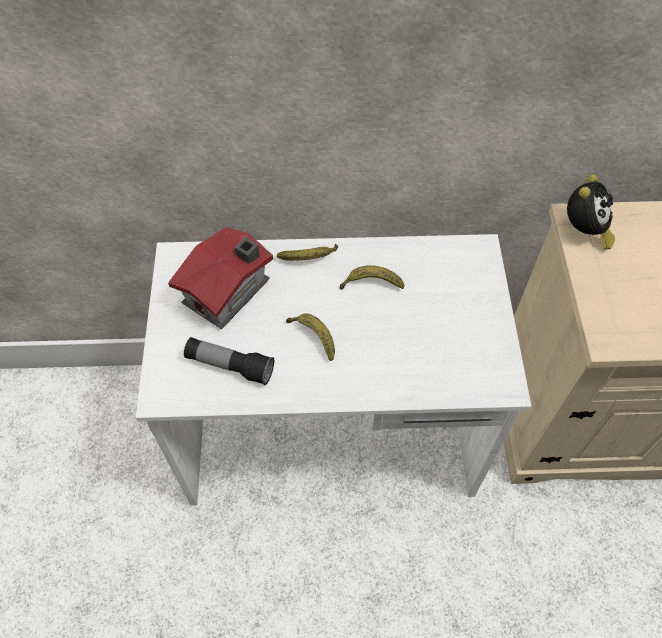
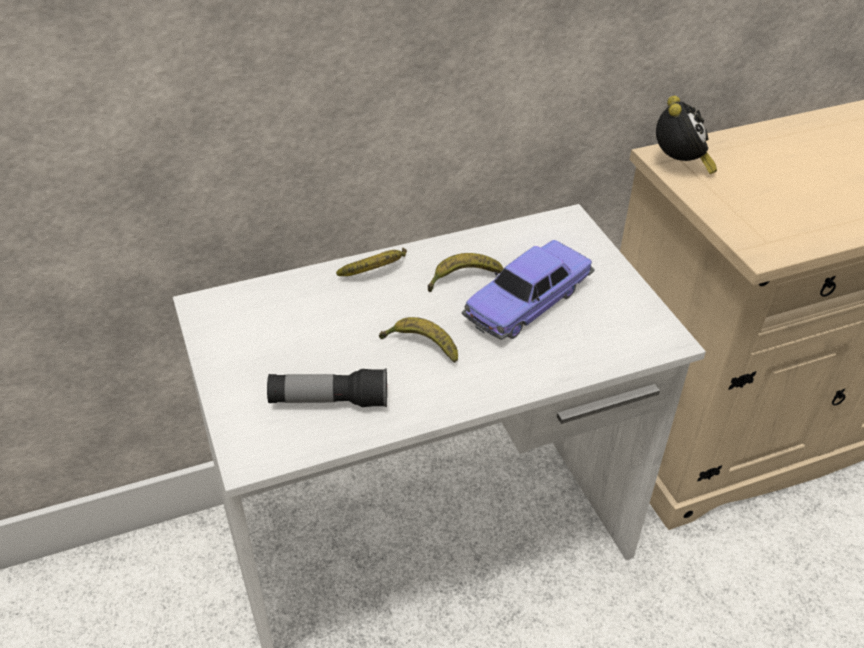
camera: 20 degrees left, 15 degrees down
toy house [168,227,273,329] -> none
none -> toy car [462,240,595,340]

